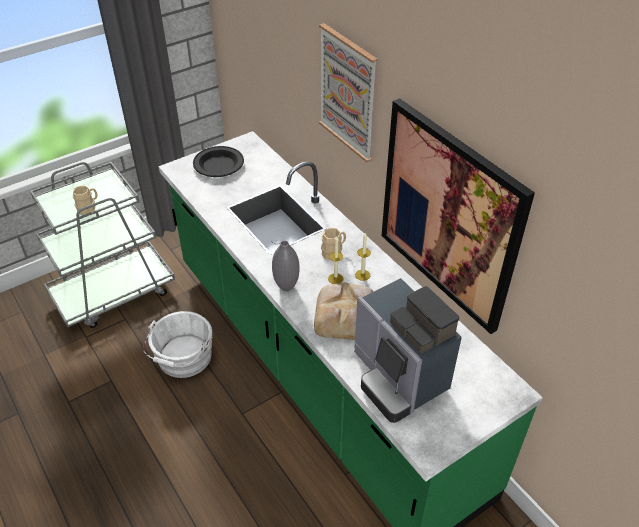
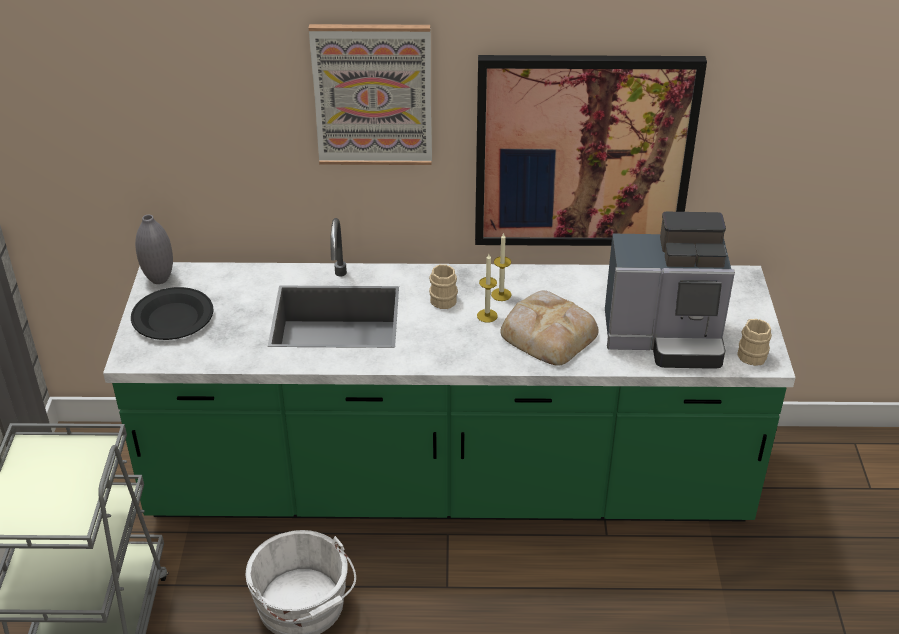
camera: 55 degrees left, 5 degrees down
beige mug [73,186,98,215] -> beige mug moved to [737,319,772,366]
grey vase [272,241,300,291] -> grey vase moved to [135,214,173,284]

